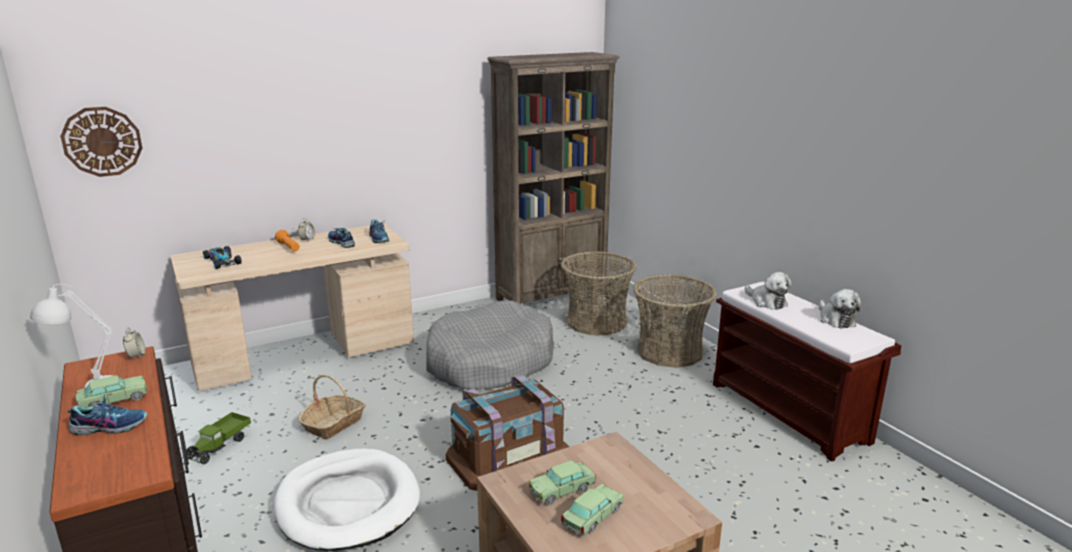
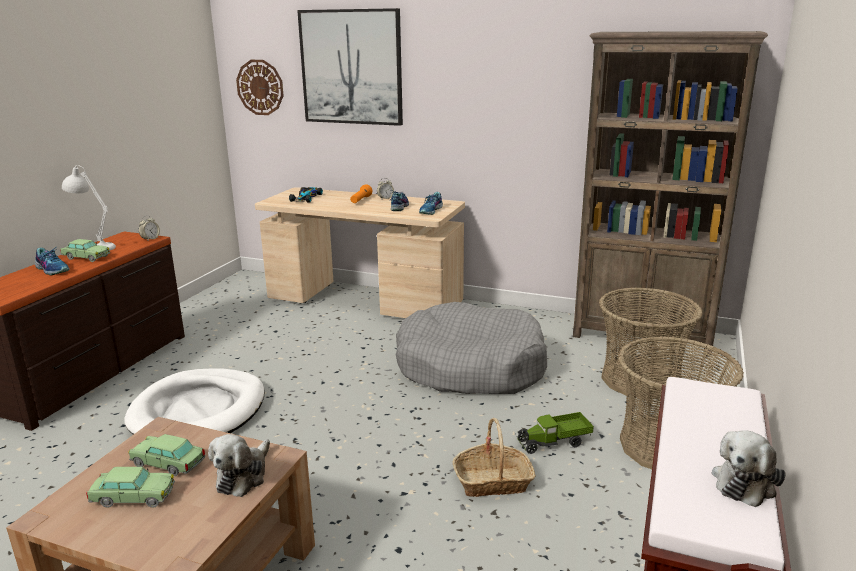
camera: 50 degrees right, 0 degrees up
toy truck [186,412,251,464] -> toy truck moved to [518,412,594,454]
basket [299,375,366,440] -> basket moved to [453,418,536,497]
brown storage box [446,375,569,491] -> none
plush toy [745,272,792,310] -> plush toy moved to [208,434,270,497]
none -> picture [297,8,403,126]

